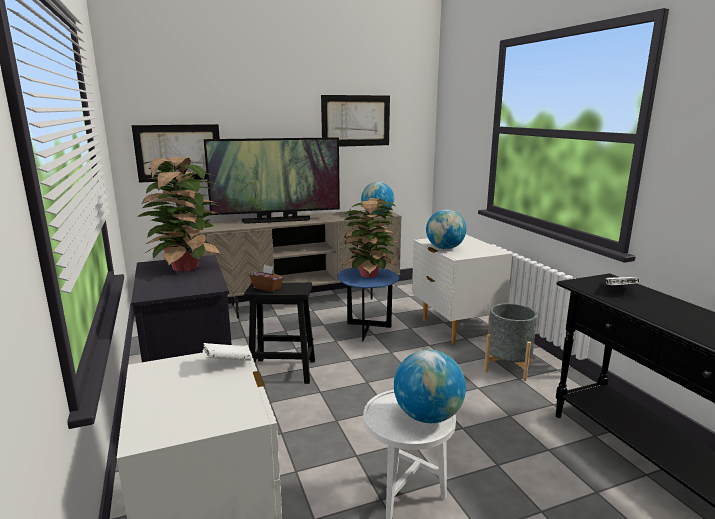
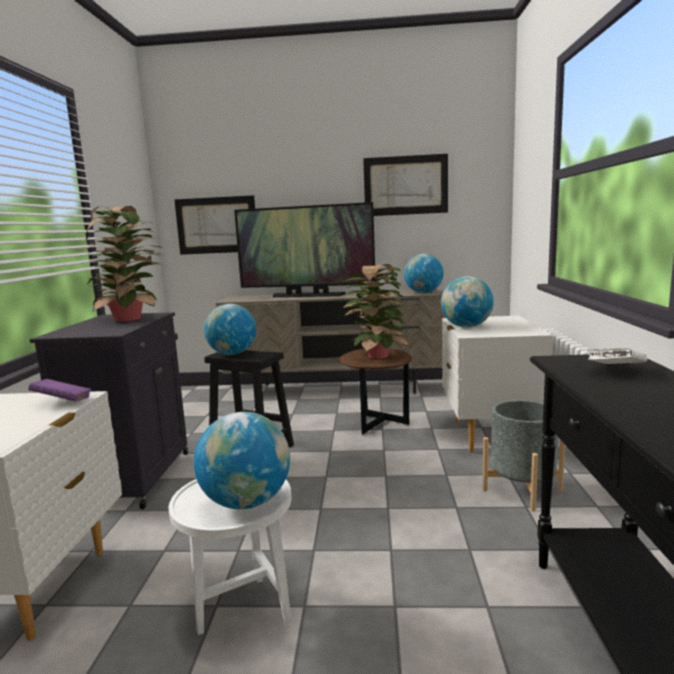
camera: 25 degrees right, 5 degrees down
white book [202,343,252,361] -> purple book [28,379,91,401]
brown tissue box [250,265,284,292] -> globe [204,304,256,355]
blue side table [338,267,399,341] -> brown side table [340,349,412,435]

